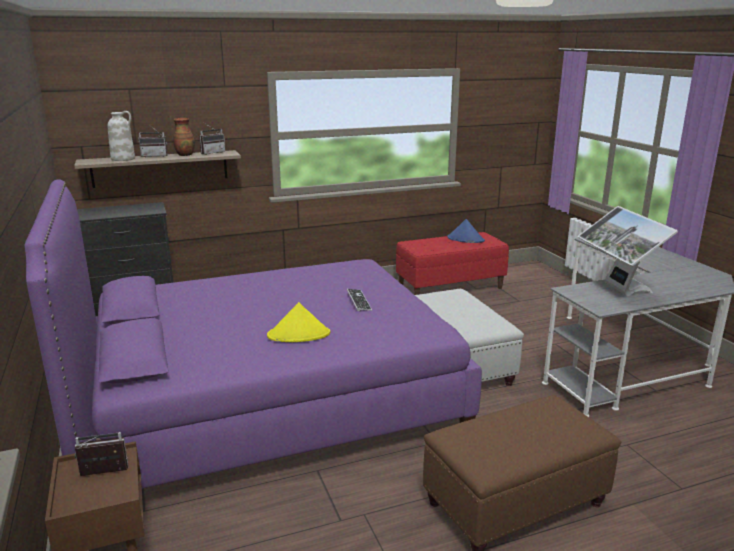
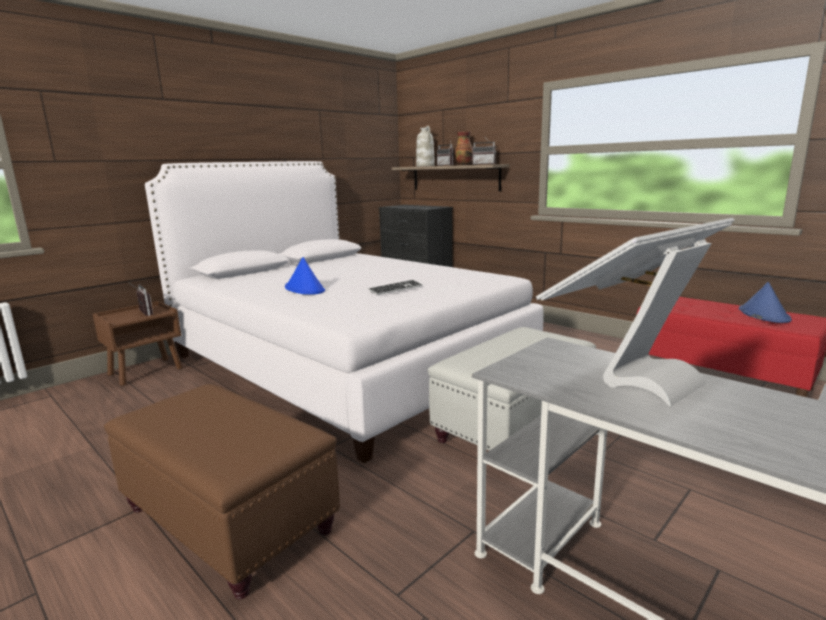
camera: 65 degrees right, 5 degrees down
purple bed [25,179,482,489] -> white bed [145,161,544,463]
yellow hat [267,302,330,342] -> blue hat [285,257,325,295]

